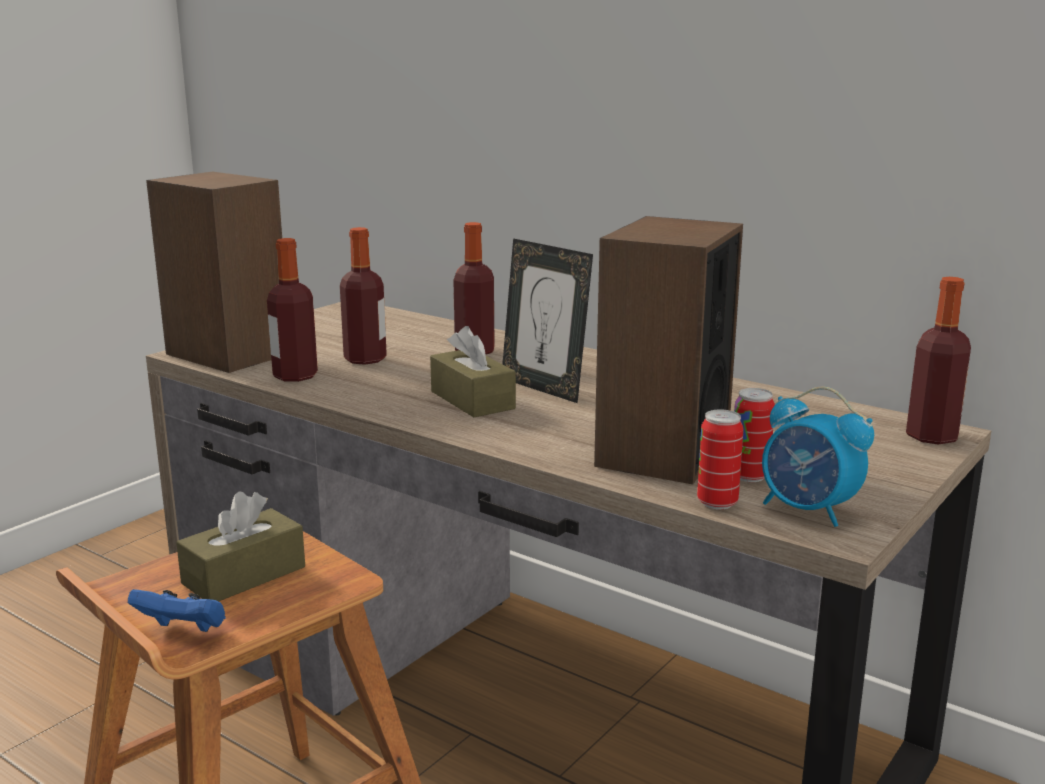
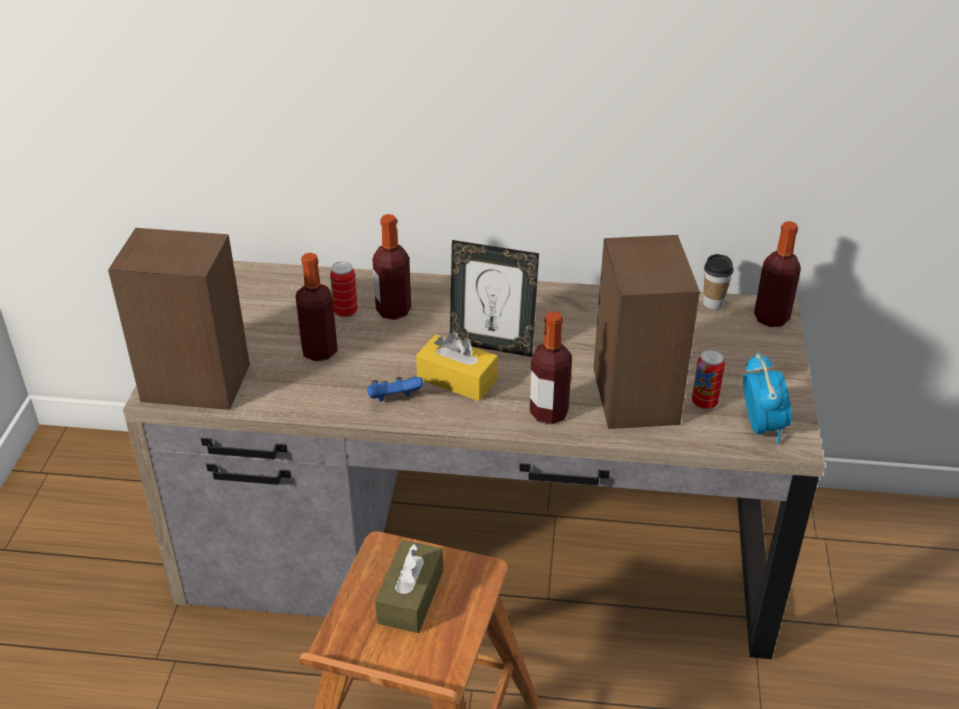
camera: 30 degrees left, 20 degrees up
blue game controller [128,589,226,632] -> blue game controller moved to [367,376,424,402]
bottle [267,238,318,382] -> bottle moved to [530,311,572,424]
brown tissue box [430,326,516,417] -> yellow tissue box [416,332,498,401]
can [697,410,744,510] -> can moved to [330,261,358,318]
alarm clock [762,386,874,527] -> alarm clock turned 105 degrees counterclockwise [743,353,792,444]
none -> cup [703,254,733,309]

